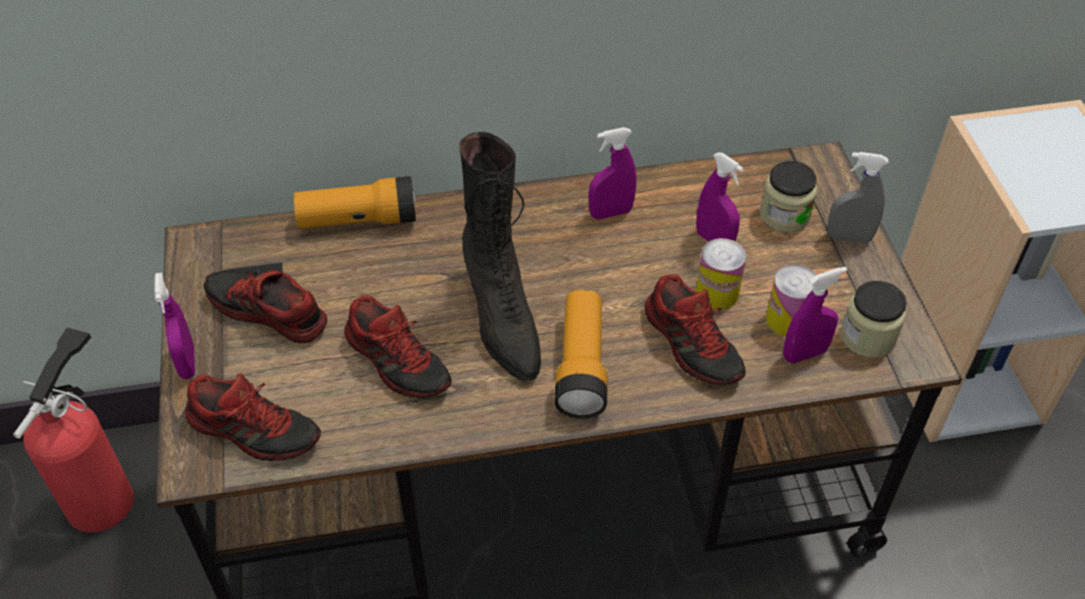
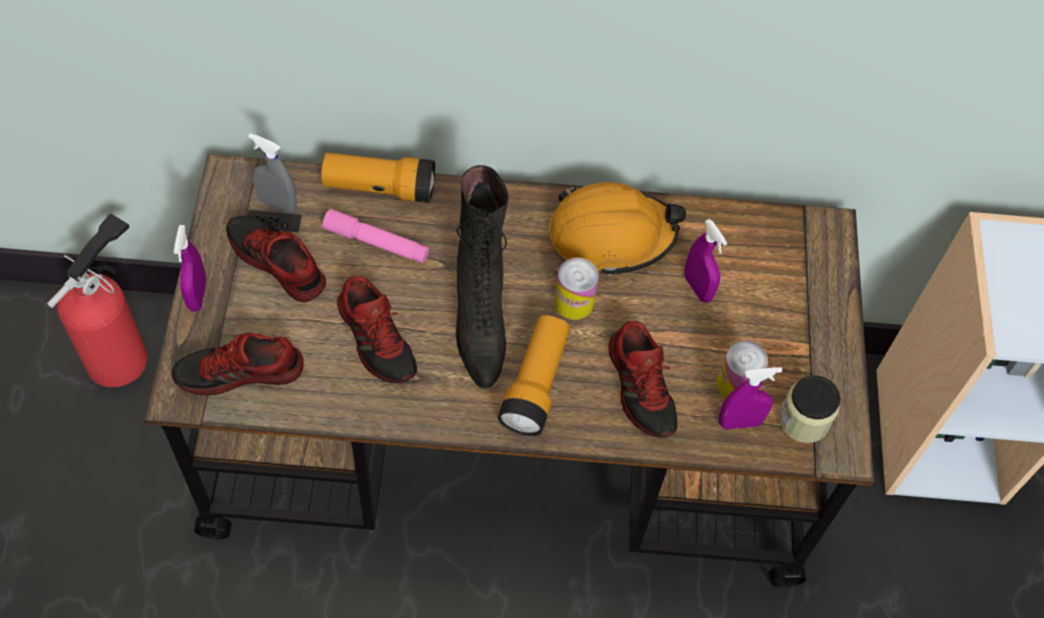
camera: 10 degrees right, 10 degrees up
shoe [186,374,321,461] -> shoe turned 135 degrees clockwise [171,333,303,395]
purple spray bottle [589,127,637,219] -> orange hard hat [549,182,686,276]
can [696,238,746,309] -> can moved to [554,258,599,320]
jar [760,161,817,232] -> none
grey spray bottle [828,152,888,243] -> grey spray bottle moved to [248,133,297,213]
none -> pink flashlight [323,209,429,263]

